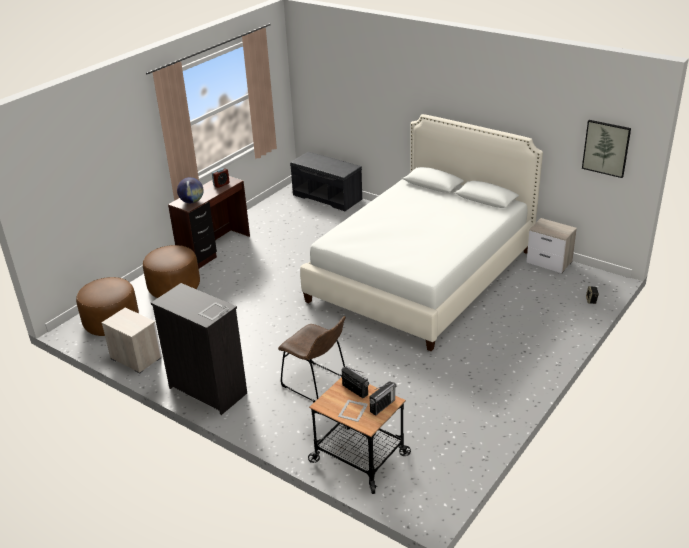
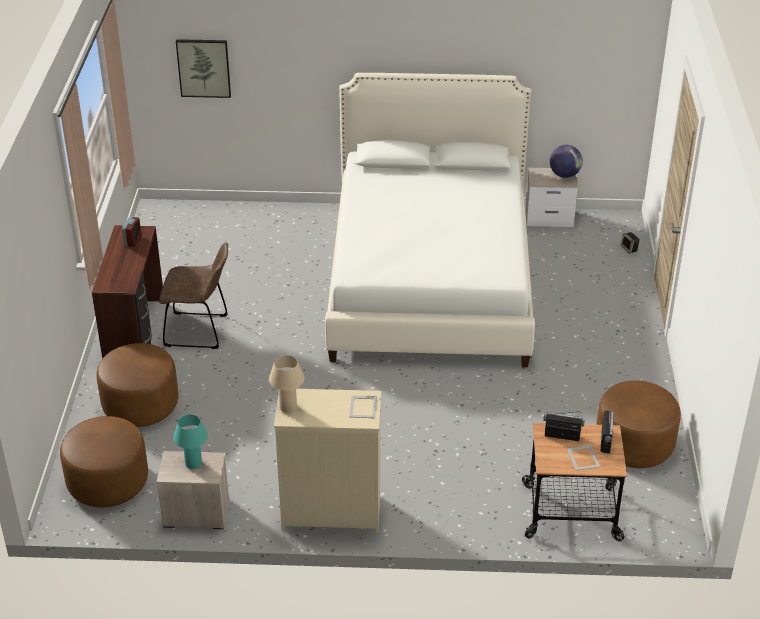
camera: 35 degrees left, 5 degrees up
black dresser [151,283,247,415] -> beige dresser [274,389,381,533]
globe [177,177,204,203] -> globe moved to [550,145,583,178]
brown chair [278,316,346,402] -> brown chair moved to [159,242,228,349]
grey bench [290,152,362,211] -> none
picture [582,120,631,178] -> picture moved to [176,39,231,98]
none -> turquoise table lamp [173,414,208,469]
none -> beige table lamp [269,355,305,413]
none -> brown ottoman [596,380,681,468]

